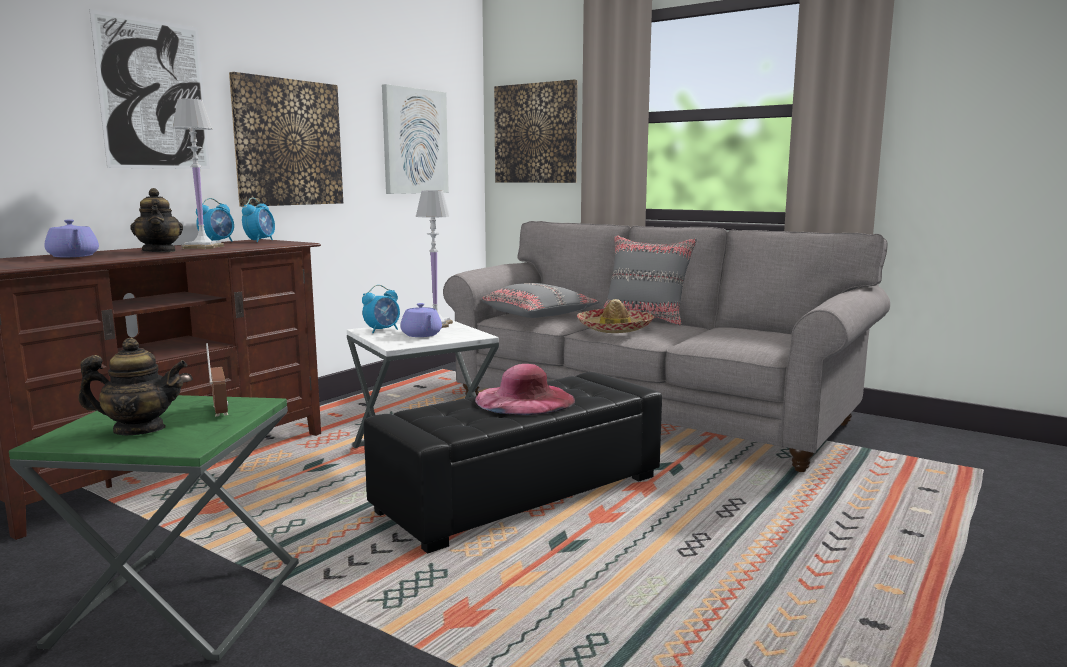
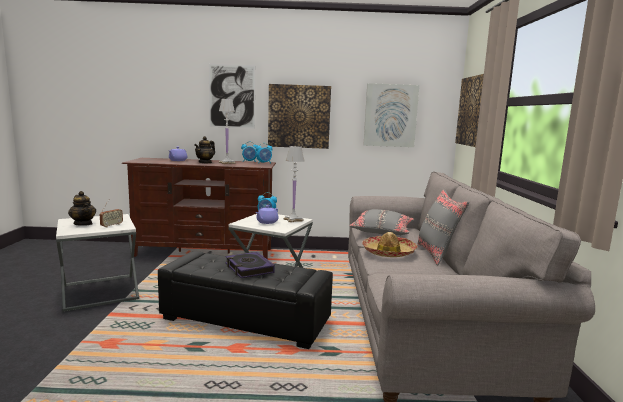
camera: 55 degrees right, 0 degrees up
green side table [9,395,299,661] -> white side table [56,214,139,312]
pink hat [475,364,575,415] -> book [225,252,275,278]

